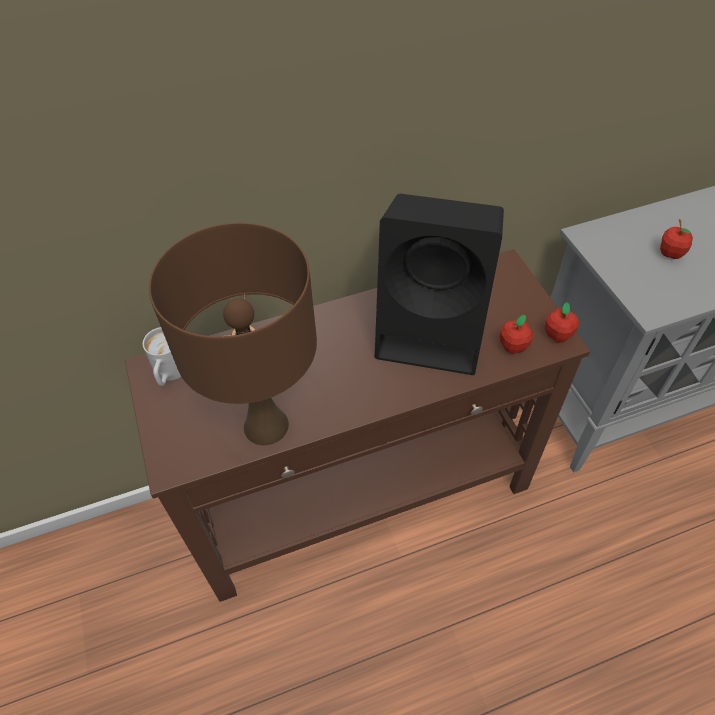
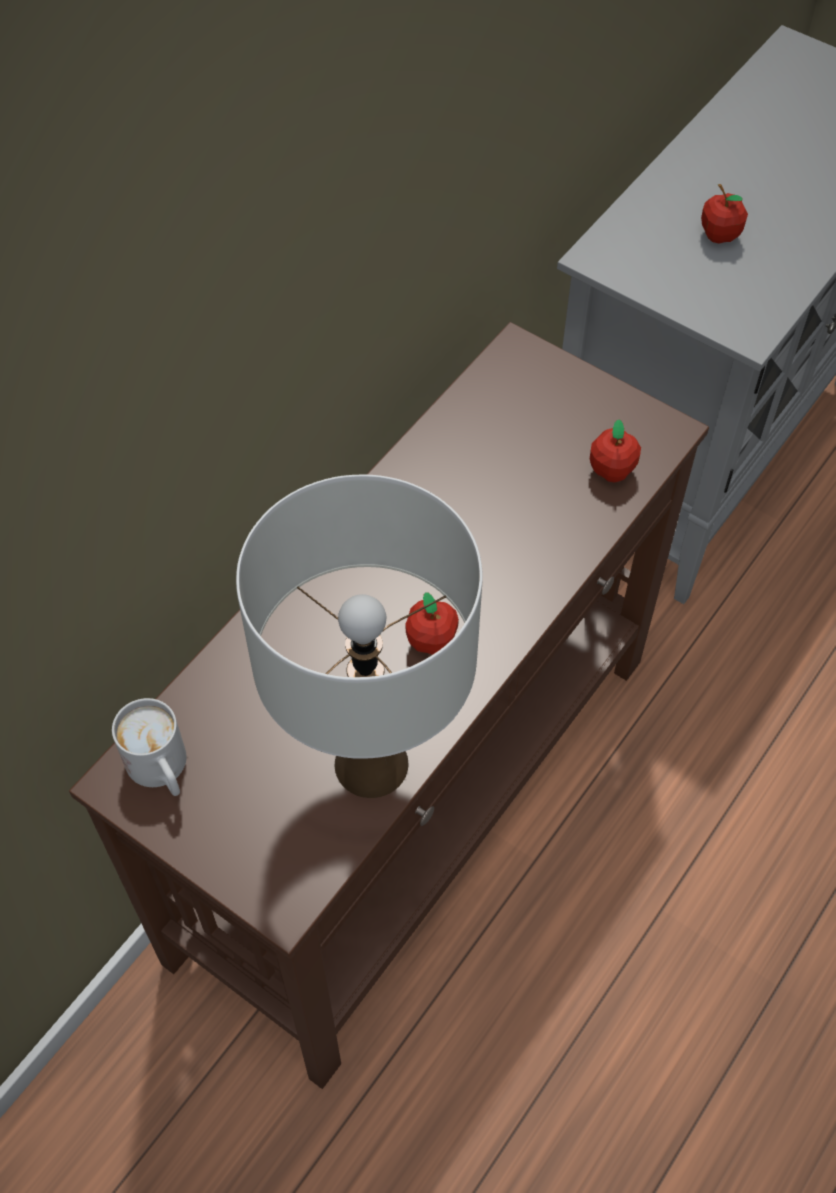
camera: 35 degrees left, 5 degrees up
brown table lamp [149,223,317,446] -> white table lamp [236,475,482,798]
black speaker [375,194,504,375] -> none
apple [545,302,579,343] -> apple moved to [405,592,459,655]

